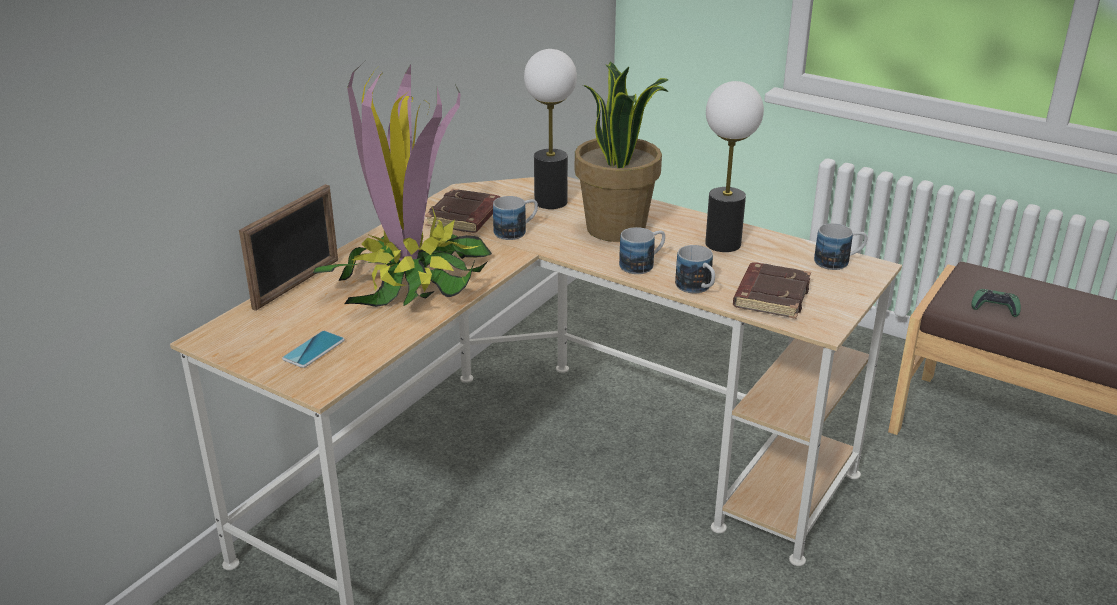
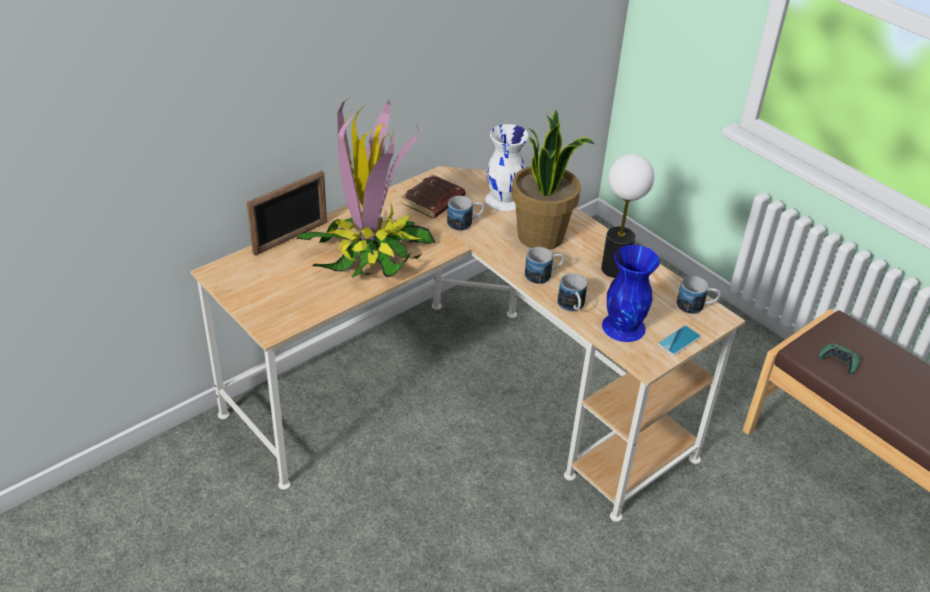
camera: 15 degrees right, 10 degrees up
phone [282,331,345,368] -> phone moved to [658,325,701,355]
table lamp [524,49,577,209] -> white vase [485,124,529,211]
brown book [733,262,811,319] -> blue vase [602,245,660,342]

